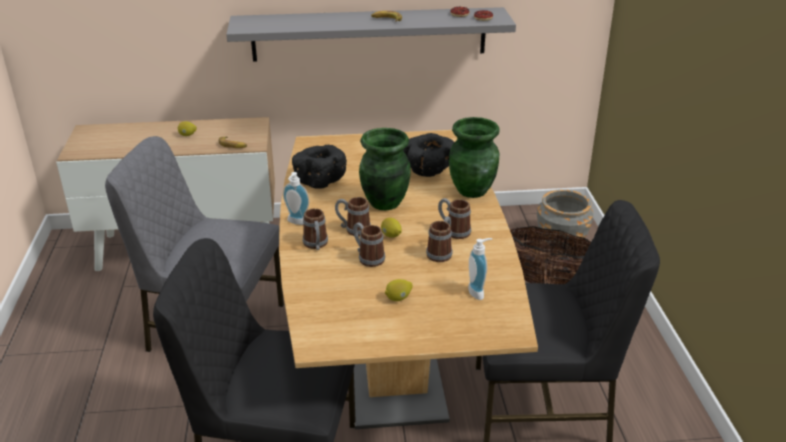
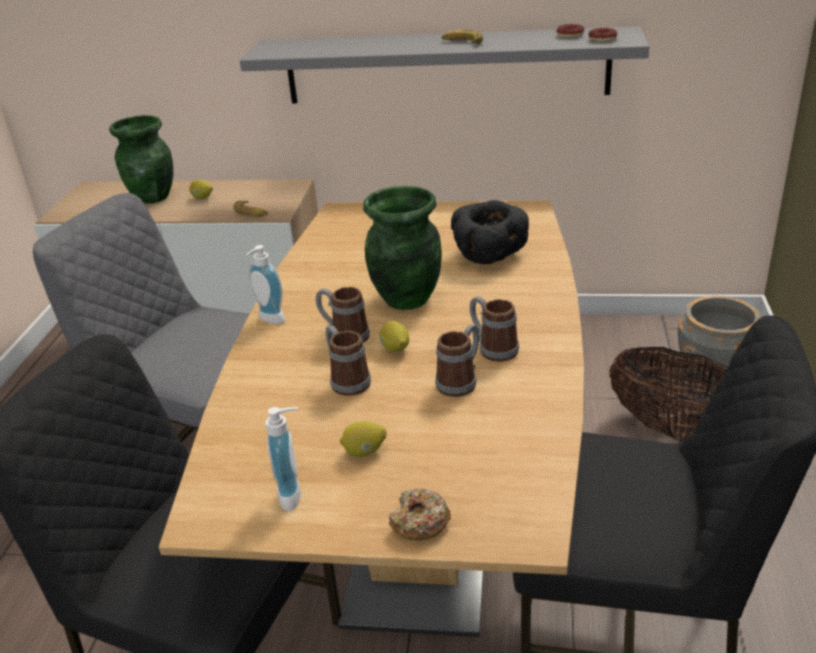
camera: 15 degrees right, 0 degrees up
black bowl [292,145,347,189] -> none
mug [303,208,328,250] -> none
green vase [449,117,500,198] -> green vase moved to [109,115,173,204]
soap dispenser [468,238,492,300] -> soap dispenser moved to [265,407,301,511]
none -> donut [389,488,451,540]

